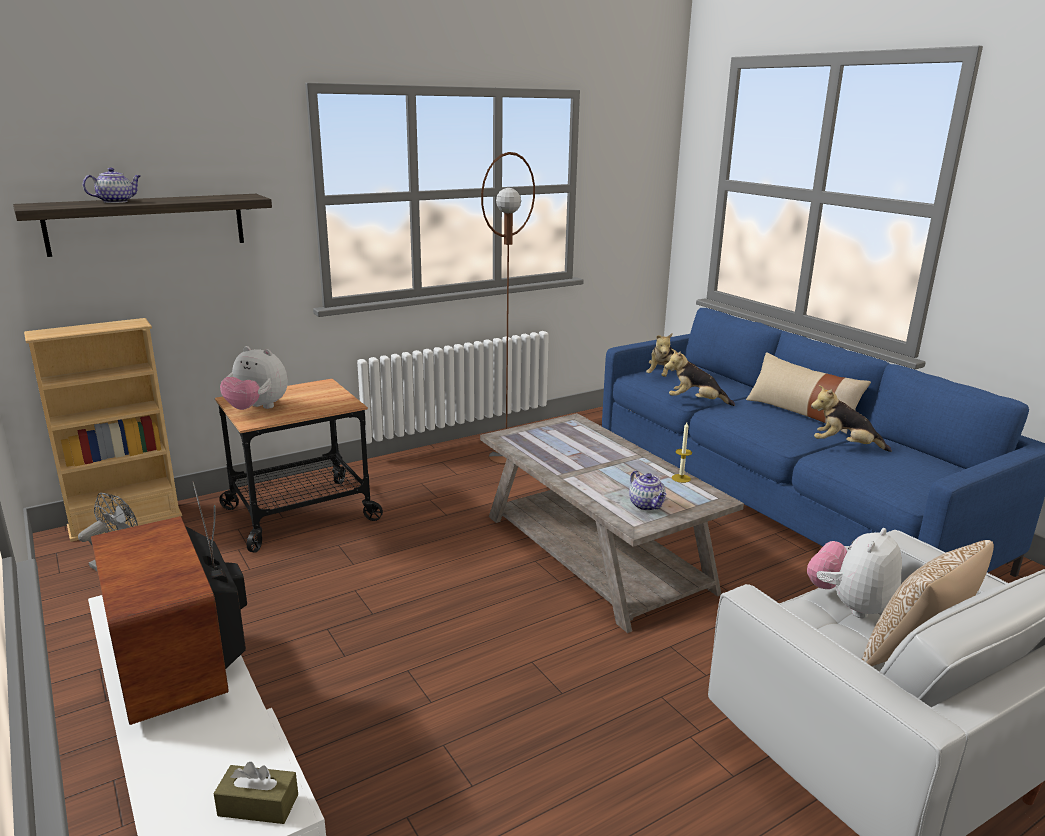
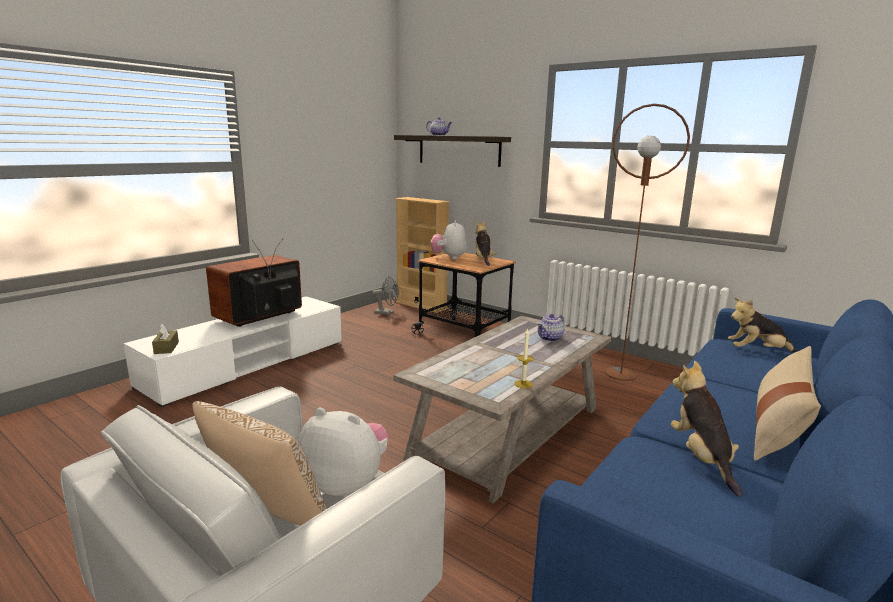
camera: 70 degrees right, 5 degrees down
teapot [629,471,667,511] -> teapot moved to [538,314,564,341]
plush toy [665,348,735,406] -> plush toy moved to [475,222,496,266]

